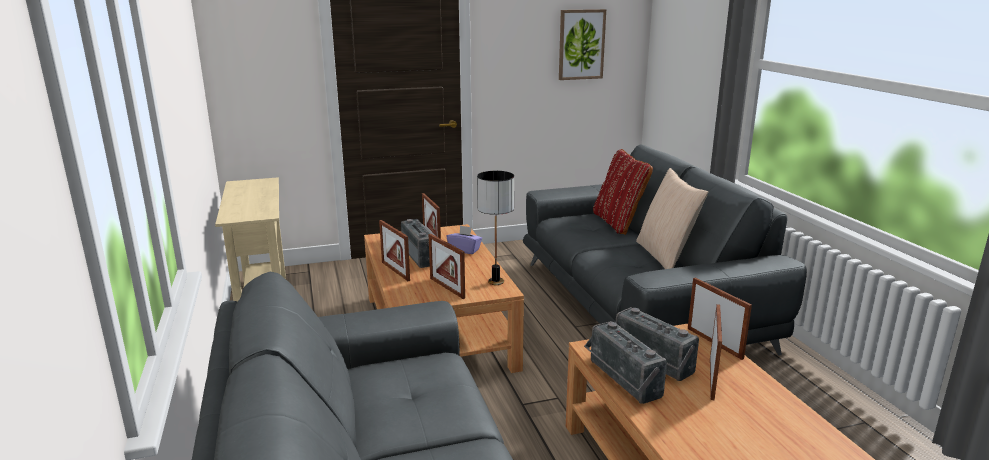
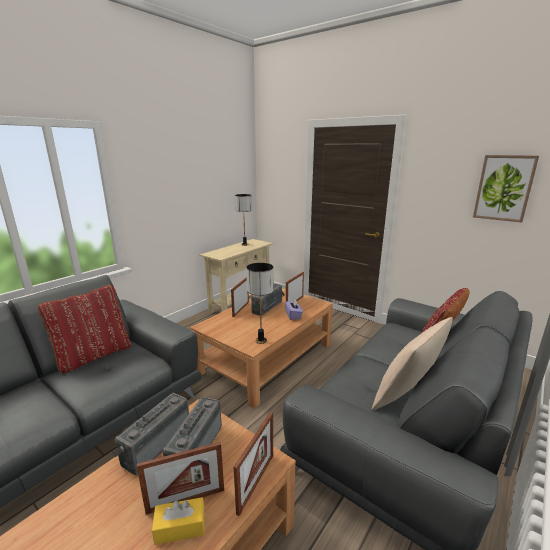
camera: 55 degrees right, 0 degrees up
picture frame [429,234,465,299] -> none
none -> red pillow [38,285,131,374]
none -> yellow tissue box [152,497,204,545]
none -> table lamp [235,194,252,246]

